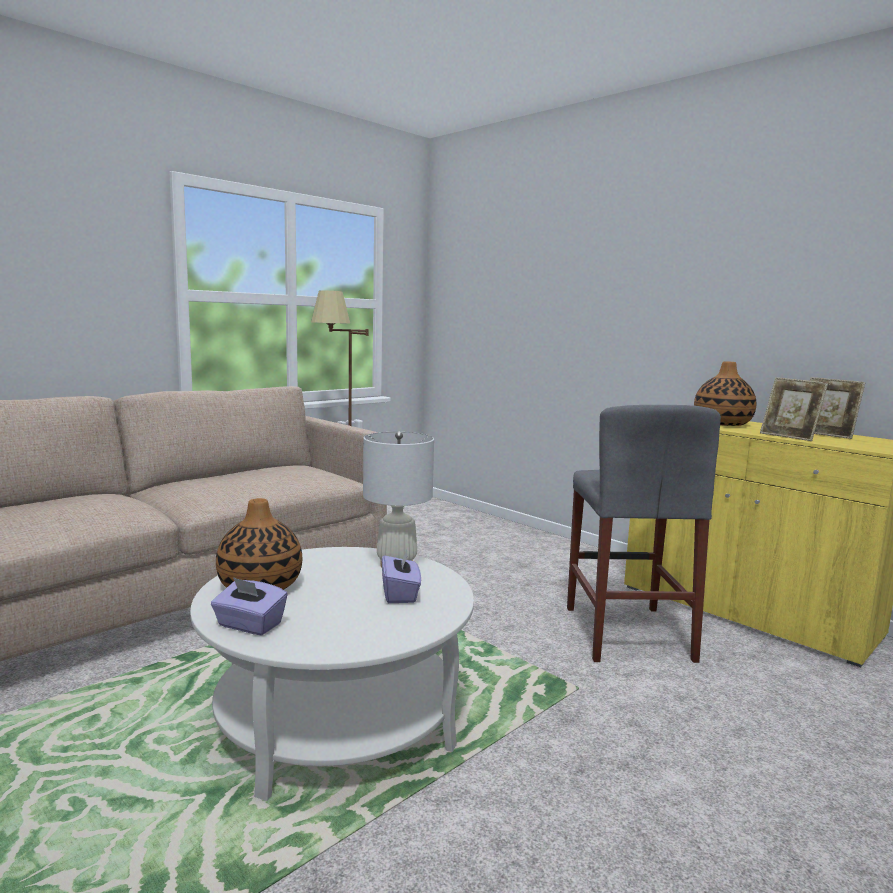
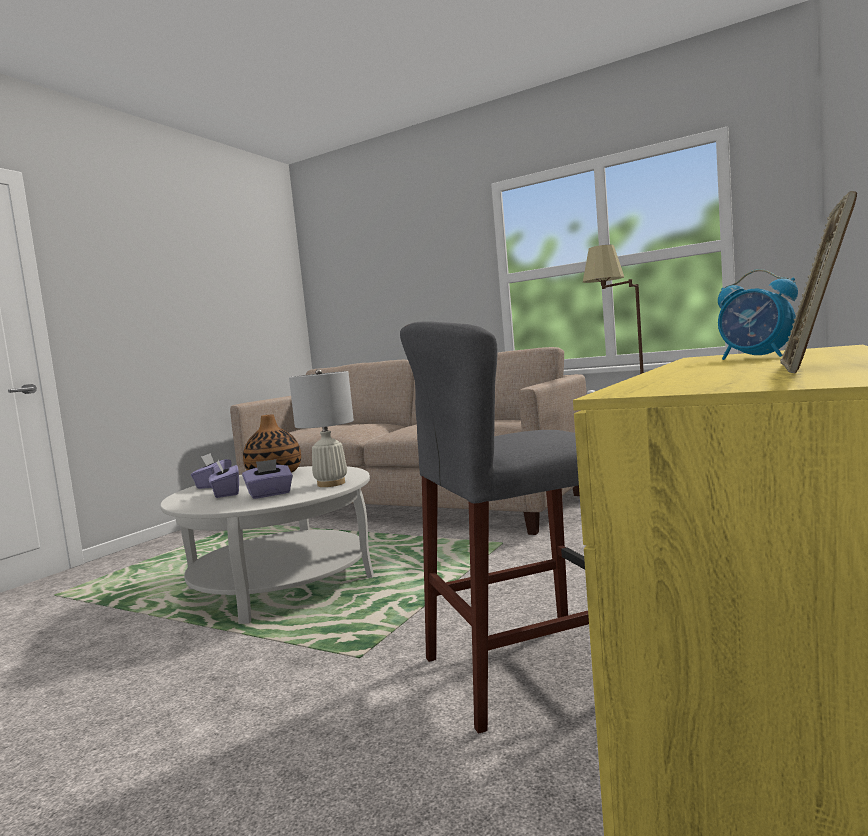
camera: 75 degrees right, 5 degrees down
vase [694,361,756,426] -> alarm clock [718,269,798,360]
picture frame [760,377,828,441] -> none
none -> purple tissue box [209,460,239,498]

